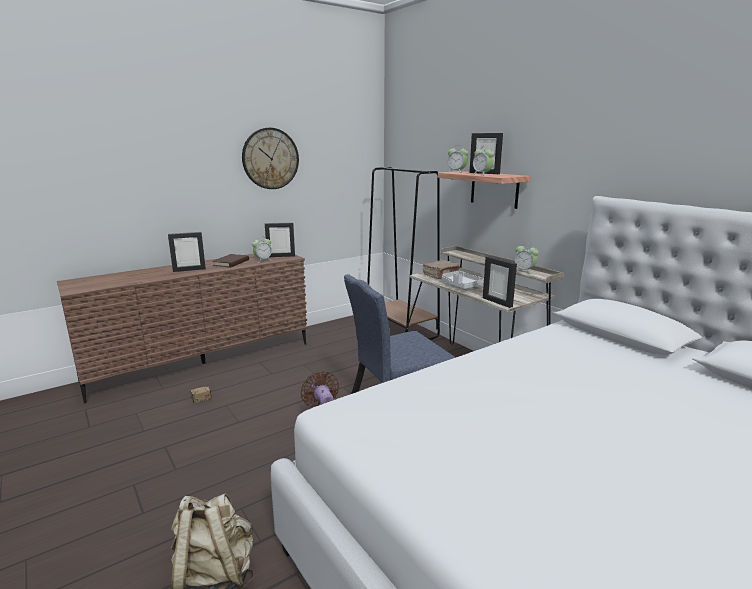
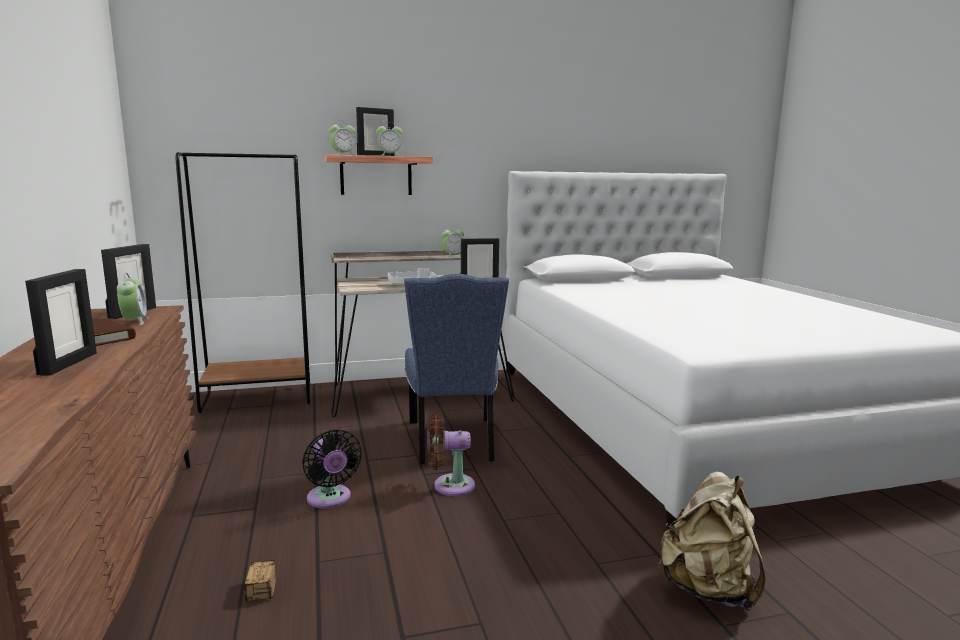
camera: 70 degrees left, 5 degrees down
wall clock [242,128,299,189] -> none
brown book [423,260,460,279] -> none
none -> black fan [302,429,362,508]

